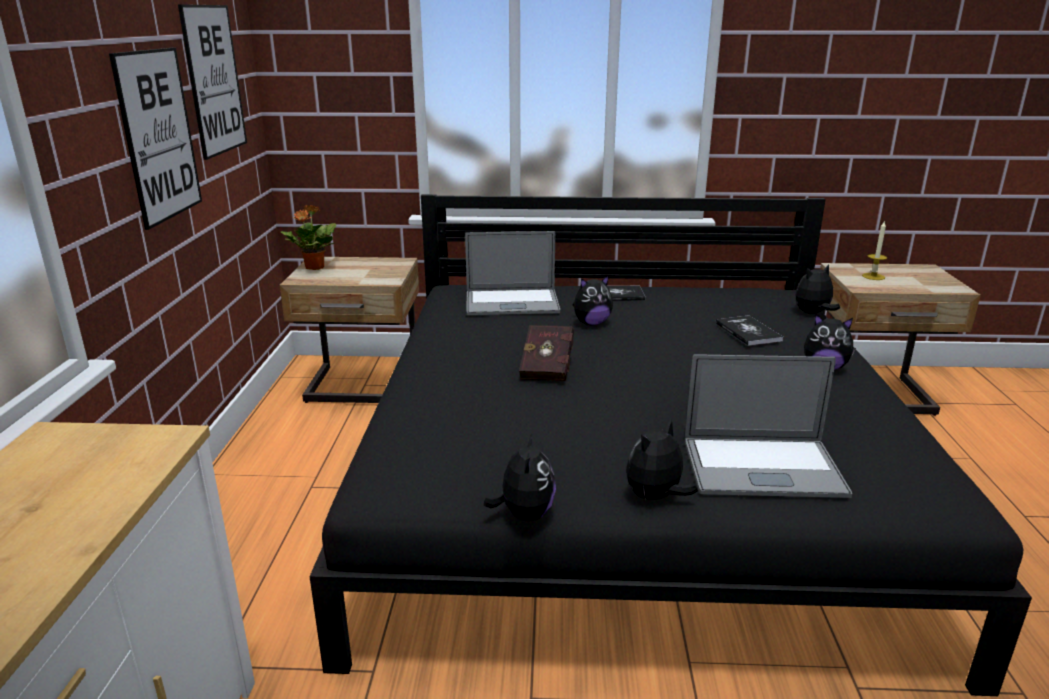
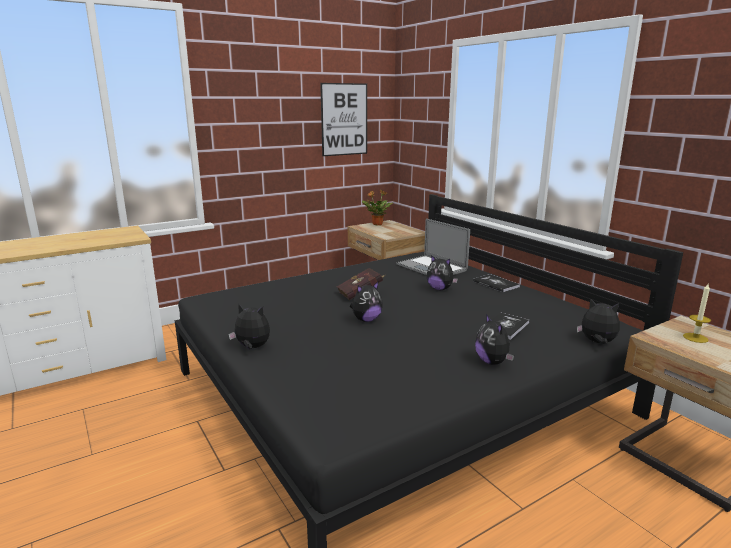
camera: 55 degrees right, 5 degrees down
picture [109,48,202,230] -> none
plush toy [484,432,556,521] -> plush toy moved to [350,282,383,322]
laptop [685,354,852,498] -> none

